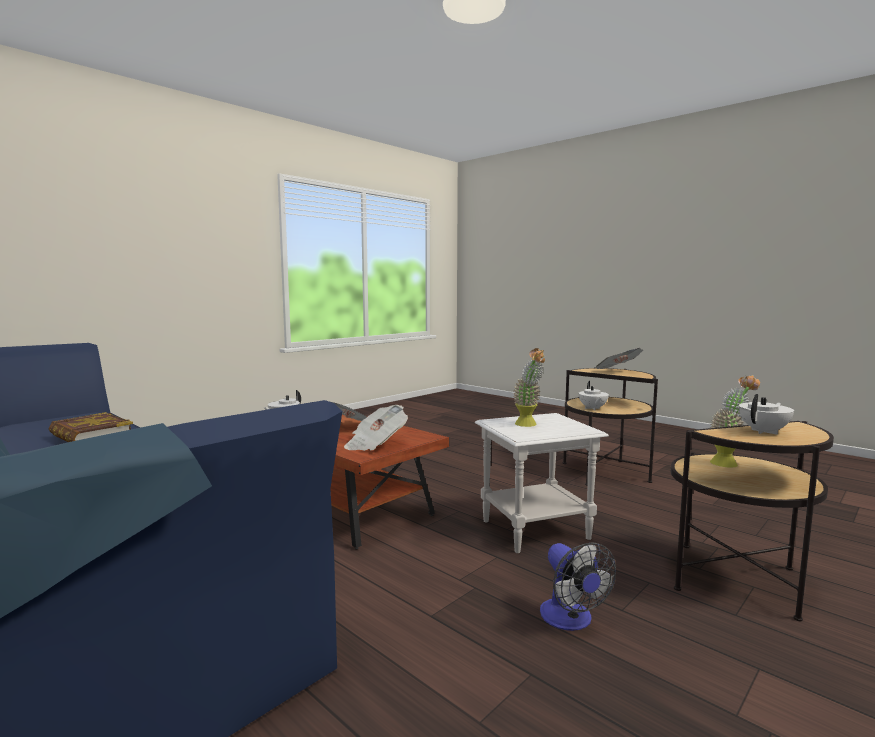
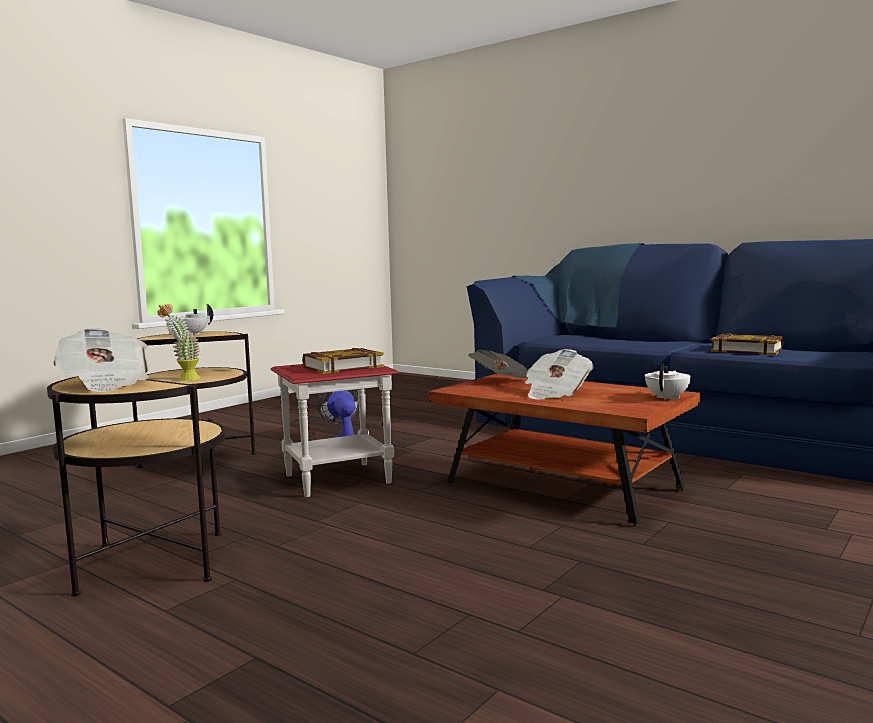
camera: 175 degrees right, 0 degrees up
white side table [475,413,609,553] -> red side table [271,364,399,497]
potted plant [513,348,545,427] -> book [302,348,384,374]
white teapot [579,381,609,410] -> none

